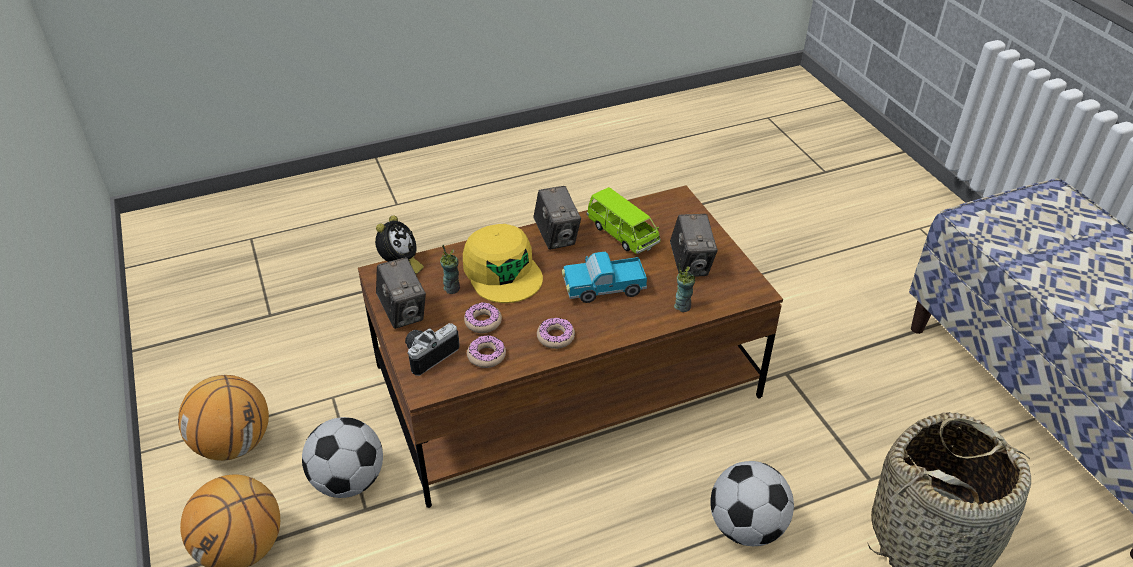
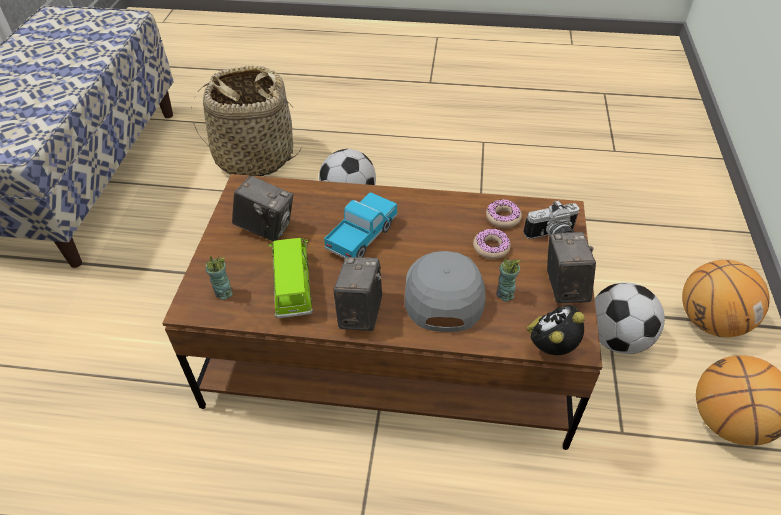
camera: 150 degrees left, 5 degrees up
yellow cap [463,224,543,303] -> grey cap [405,251,486,332]
donut [537,318,575,349] -> none
toy truck [562,252,647,303] -> toy truck turned 75 degrees counterclockwise [324,192,398,258]
camera [670,214,718,277] -> camera turned 90 degrees clockwise [232,175,293,241]
cup [674,263,695,312] -> cup moved to [205,256,233,300]

